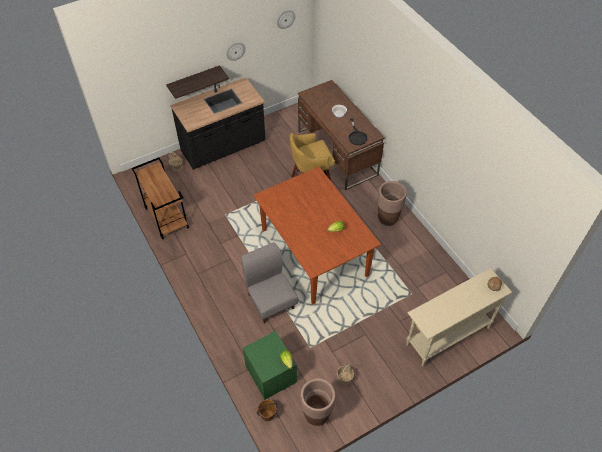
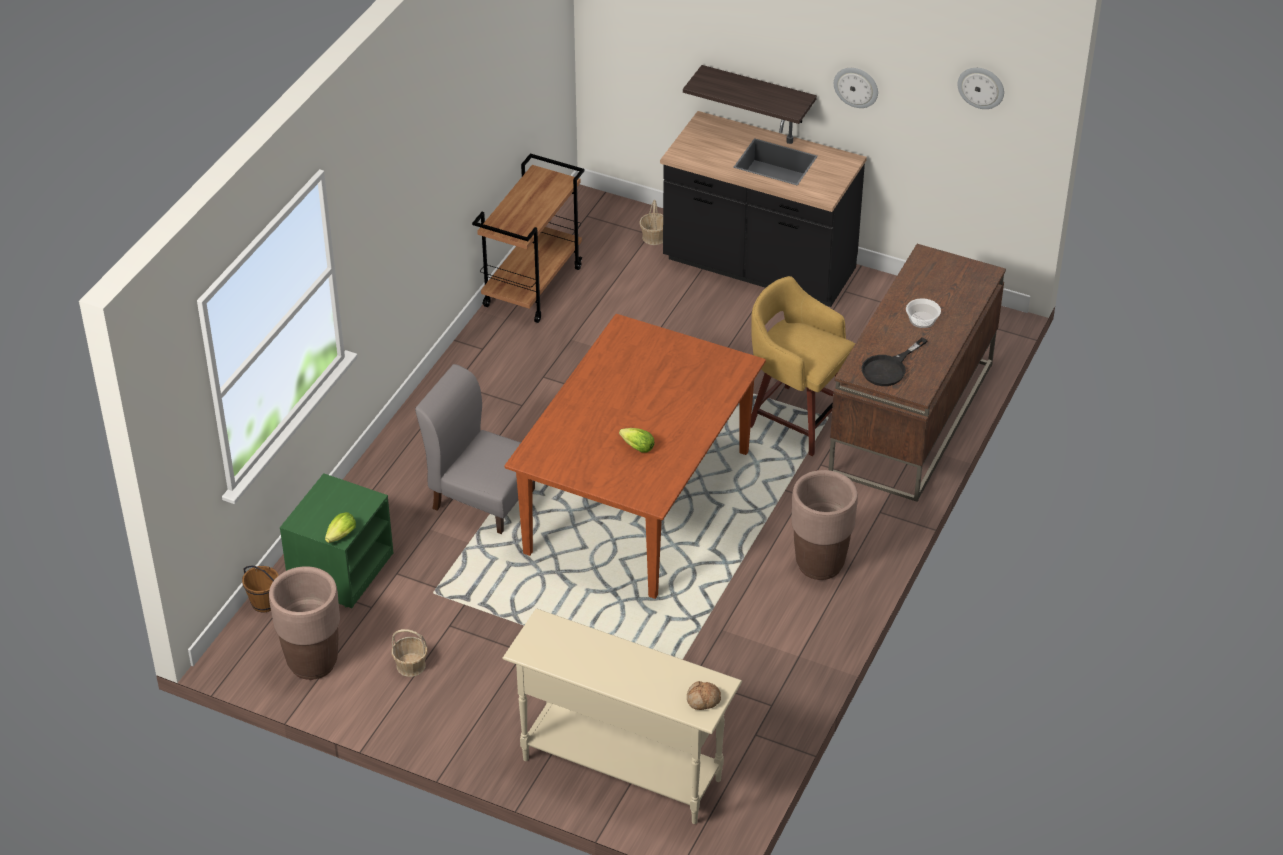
camera: 55 degrees right, 10 degrees down
grey chair [241,242,298,323] -> grey chair turned 90 degrees counterclockwise [415,364,535,534]

